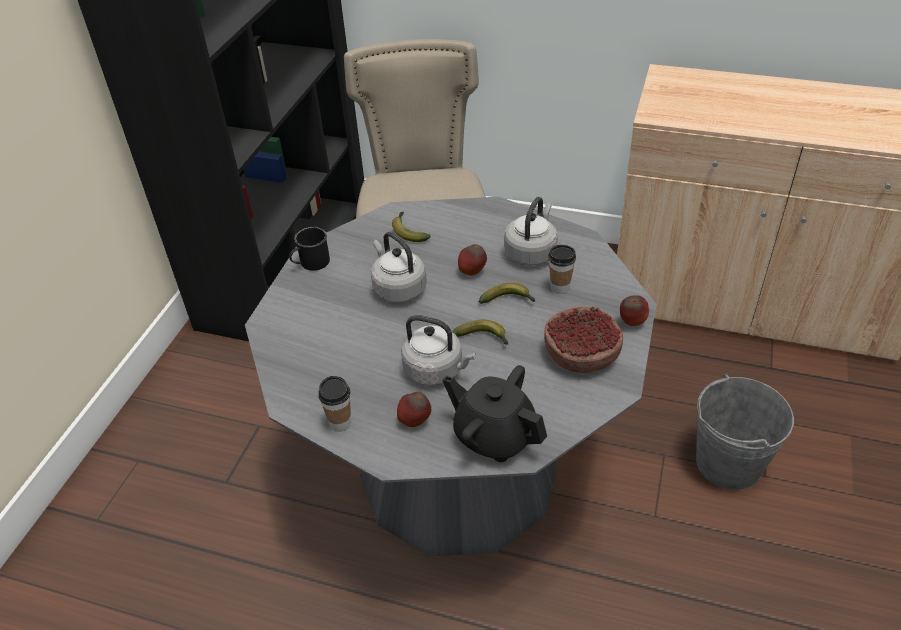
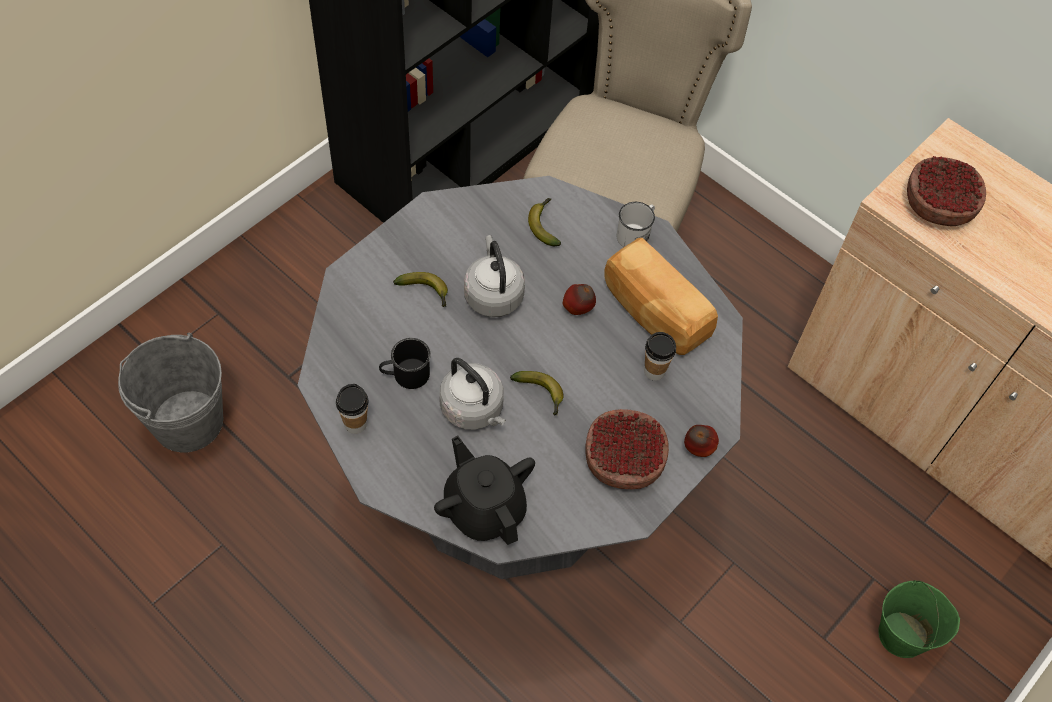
camera: 20 degrees right, 15 degrees up
black mug [289,227,330,271] -> black mug moved to [379,338,431,389]
apple [397,392,431,427] -> none
banana [479,283,535,304] -> banana moved to [393,272,448,307]
grey kettle [504,197,558,266] -> bread [604,238,718,355]
grey bucket [696,374,794,490] -> grey bucket moved to [118,333,223,452]
none -> white mug [617,202,655,247]
none -> green bucket [878,580,960,658]
none -> bowl [907,156,986,226]

